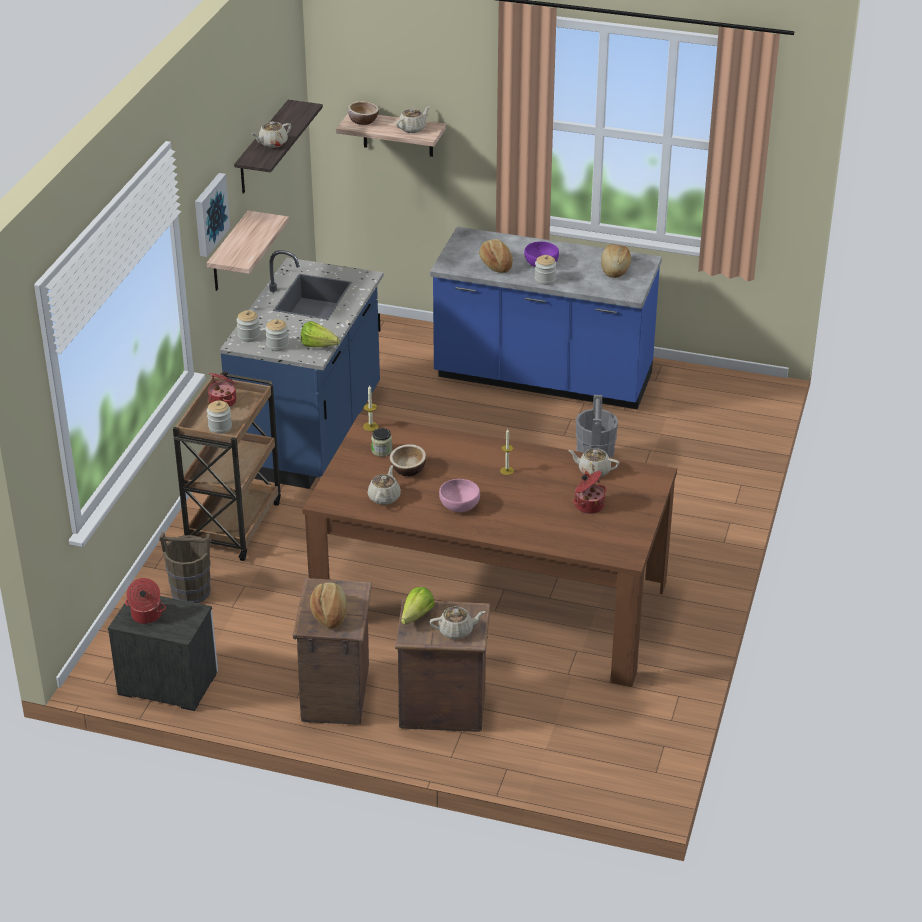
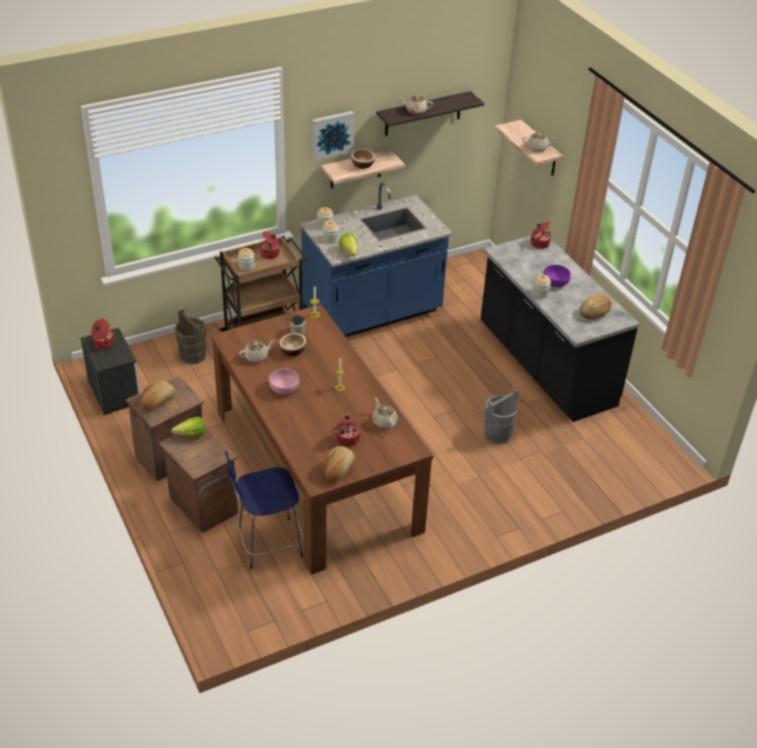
camera: 45 degrees right, 5 degrees up
bowl [348,101,379,125] -> bowl moved to [351,149,375,169]
beige teapot [429,607,486,639] -> none
blue counter [430,227,662,409] -> black counter [480,236,639,422]
bread [479,239,513,273] -> bread moved to [323,446,355,482]
none -> blue stool [225,451,304,569]
none -> cooking pot [530,222,552,249]

